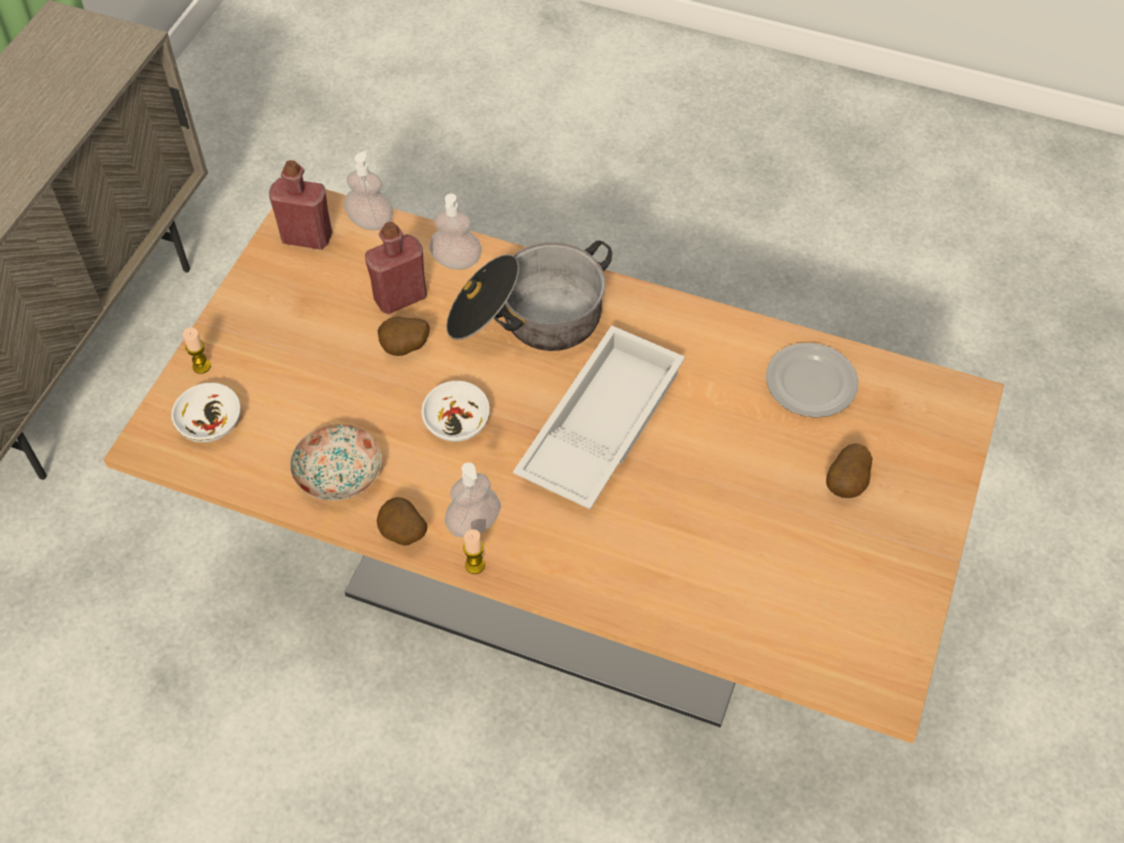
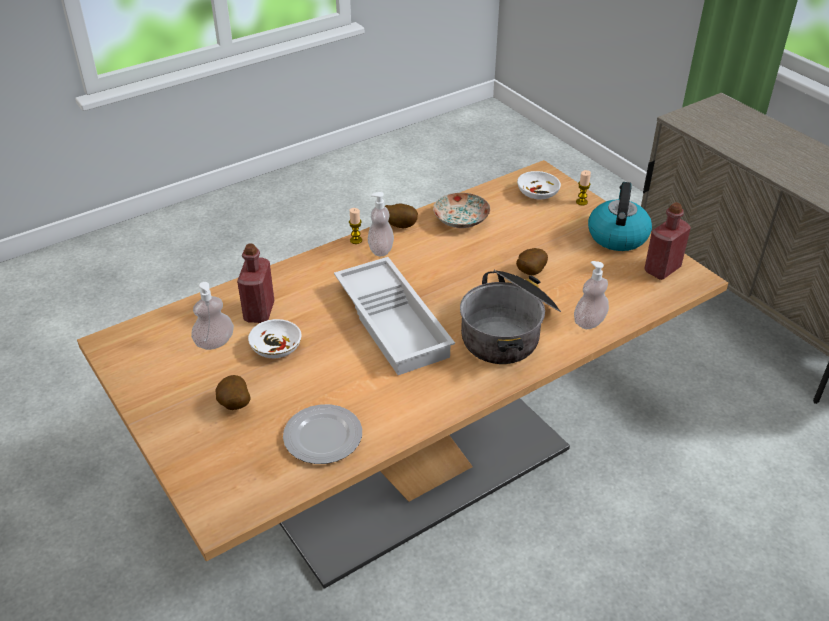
camera: 125 degrees right, 15 degrees down
soap dispenser [344,151,394,230] -> soap dispenser moved to [191,282,234,350]
red bottle [365,222,426,314] -> red bottle moved to [237,243,275,323]
white bowl [421,381,490,442] -> white bowl moved to [248,319,301,358]
none -> kettle [588,182,652,251]

